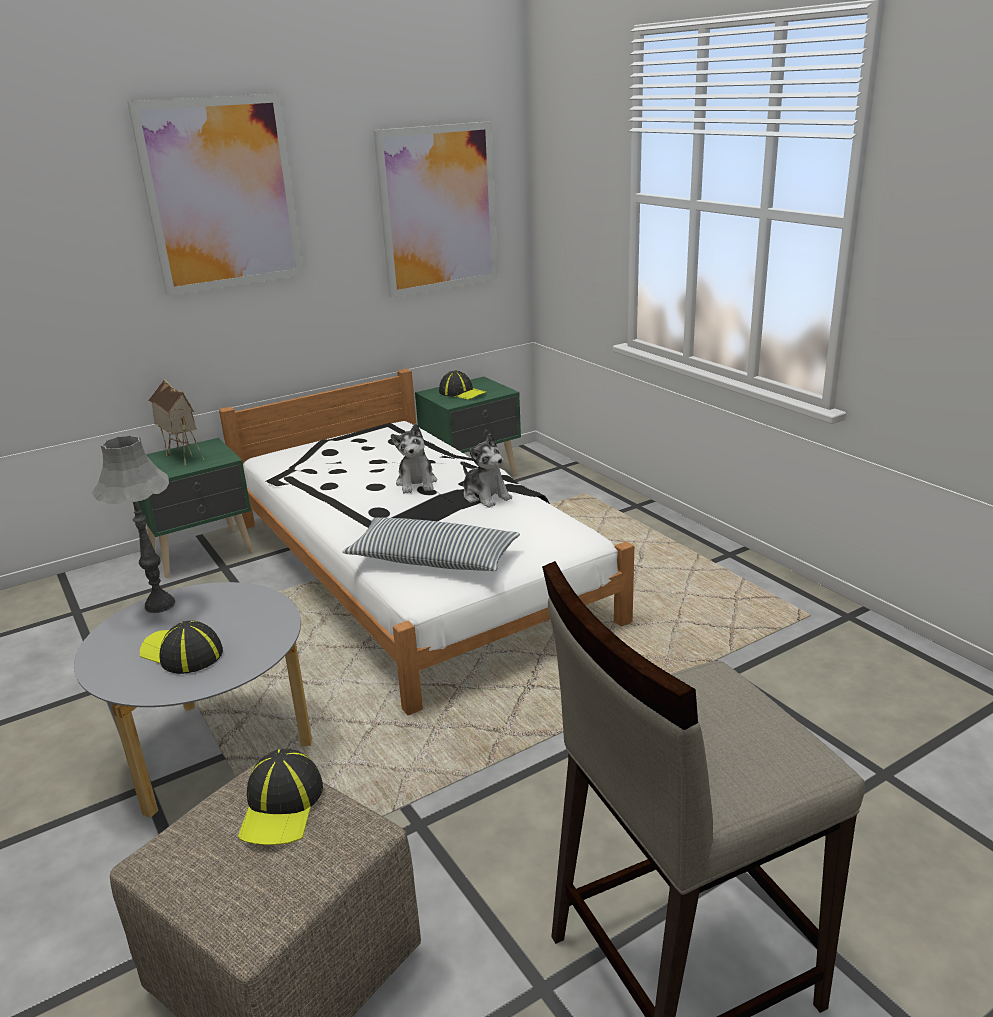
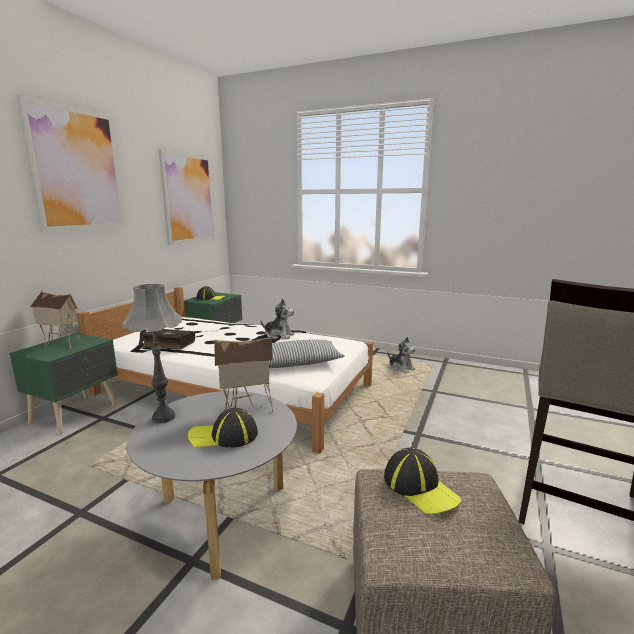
camera: 35 degrees left, 10 degrees down
plush toy [391,424,437,494] -> plush toy moved to [388,337,415,373]
none -> book [142,329,195,350]
none -> toy house [214,337,273,412]

